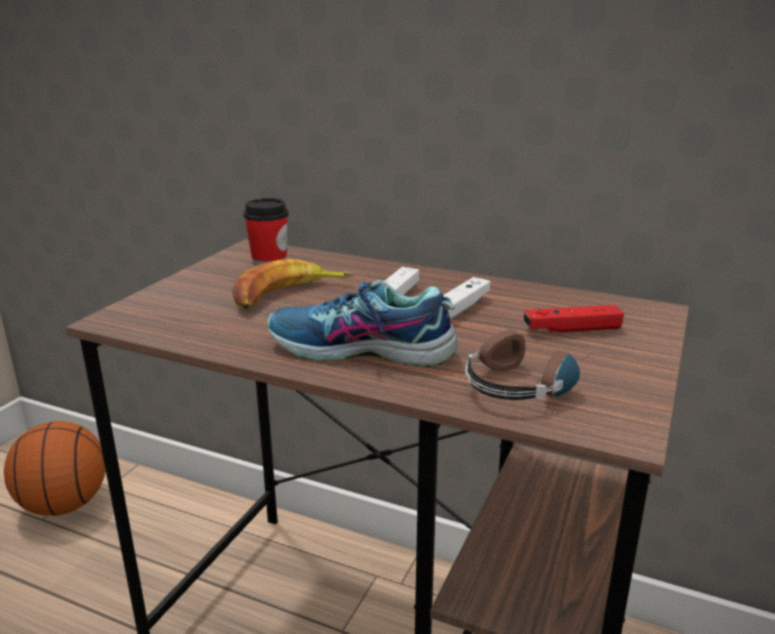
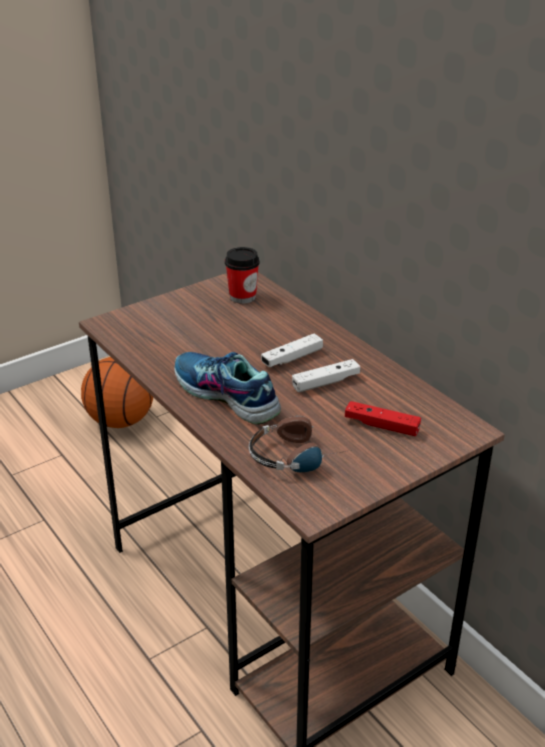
camera: 30 degrees right, 10 degrees up
banana [232,259,354,309] -> none

